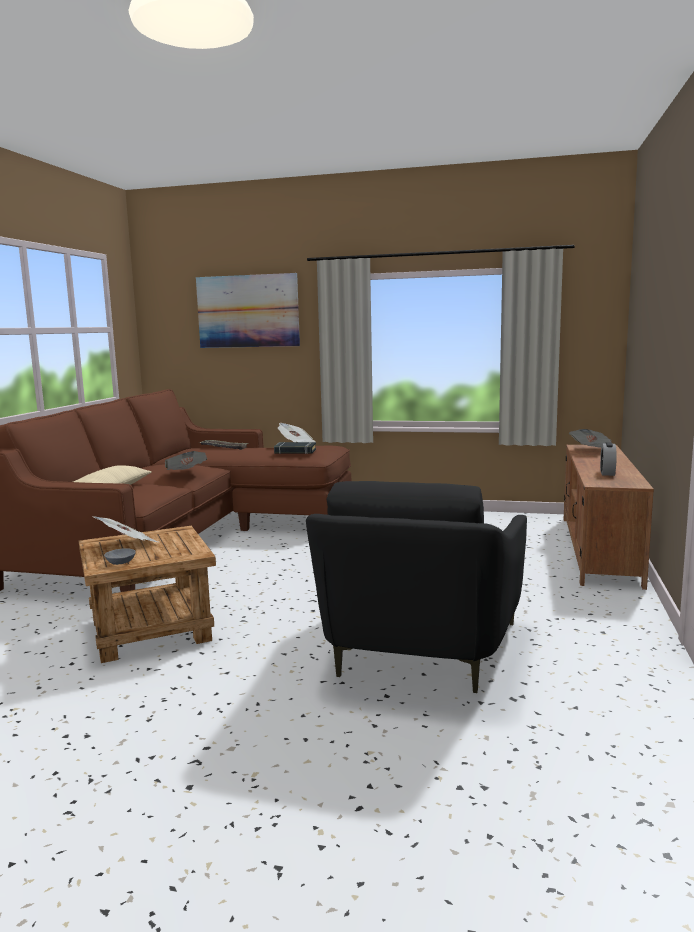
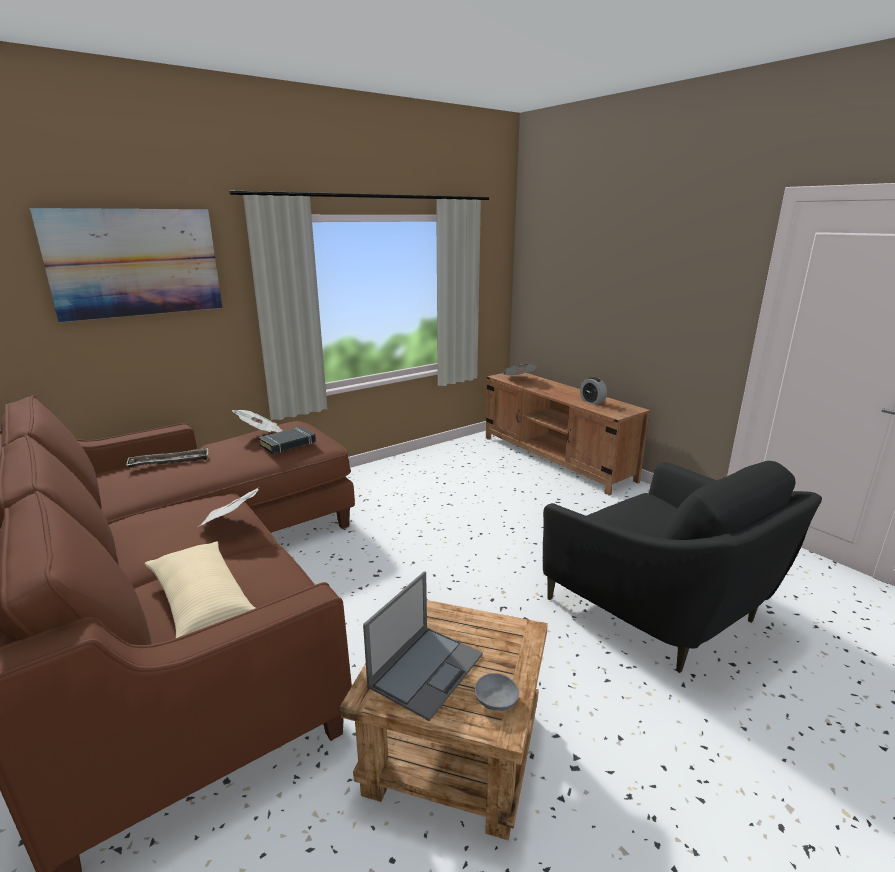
camera: 50 degrees left, 10 degrees up
newspaper [92,516,158,542] -> laptop [363,571,483,721]

